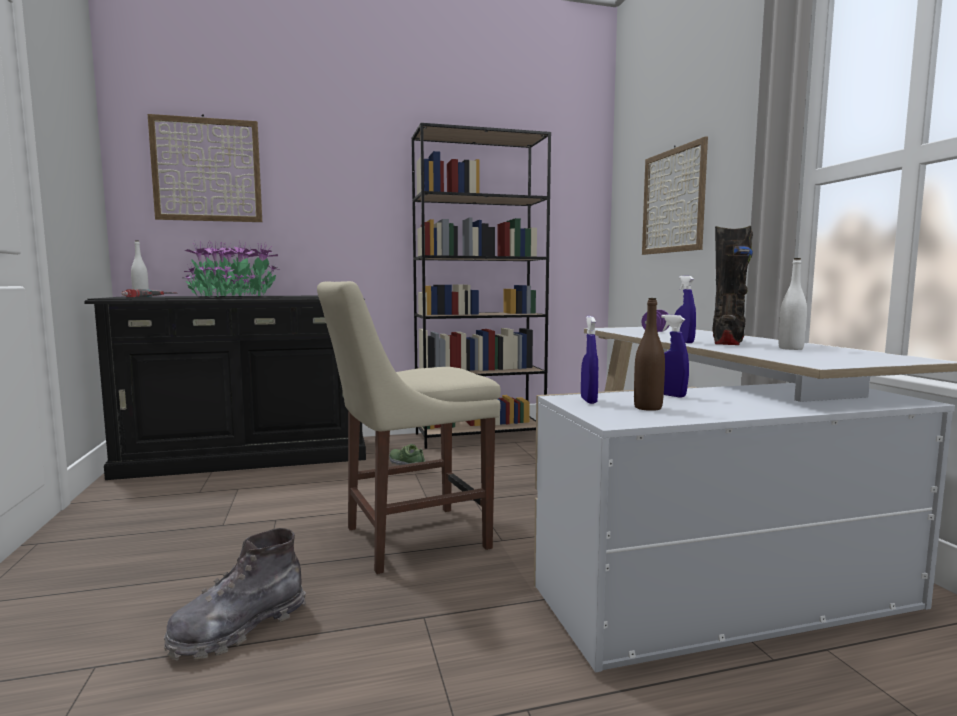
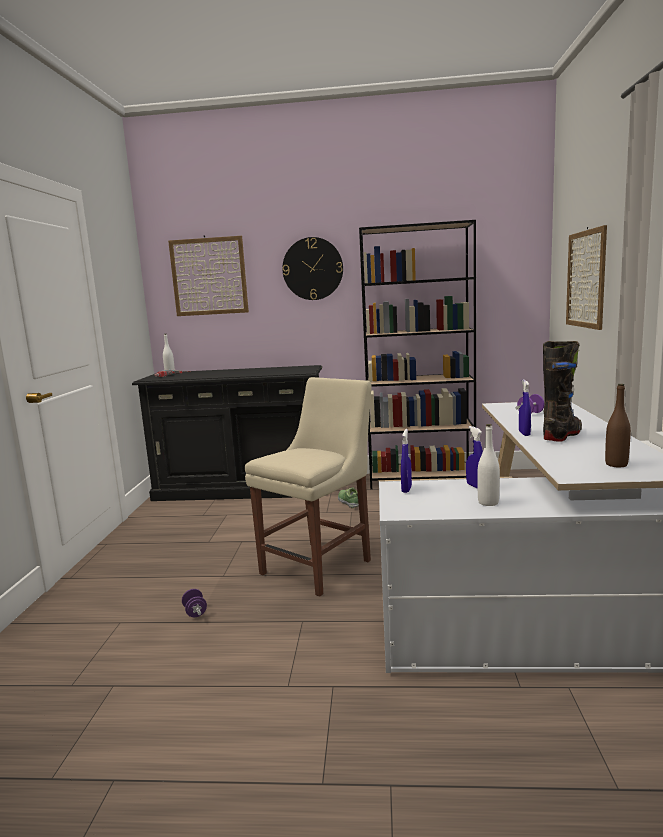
camera: 20 degrees right, 5 degrees up
grey boot [164,528,306,660] -> purple dumbbell [182,589,207,617]
potted plant [184,240,280,297] -> none
beige chair [317,281,501,574] -> beige chair turned 135 degrees clockwise [245,377,372,597]
brown bottle [634,298,665,411] -> brown bottle moved to [605,384,631,467]
white bottle [779,258,807,350] -> white bottle moved to [477,424,500,506]
none -> wall clock [282,237,343,300]

